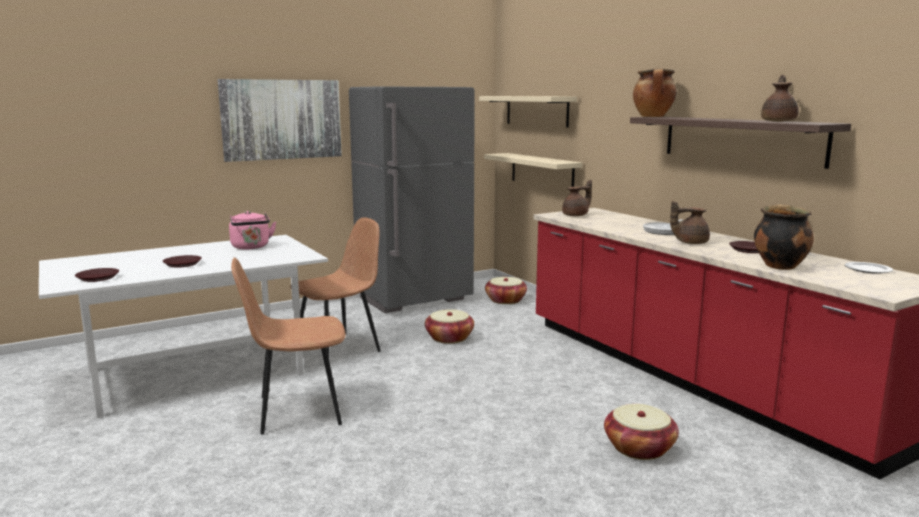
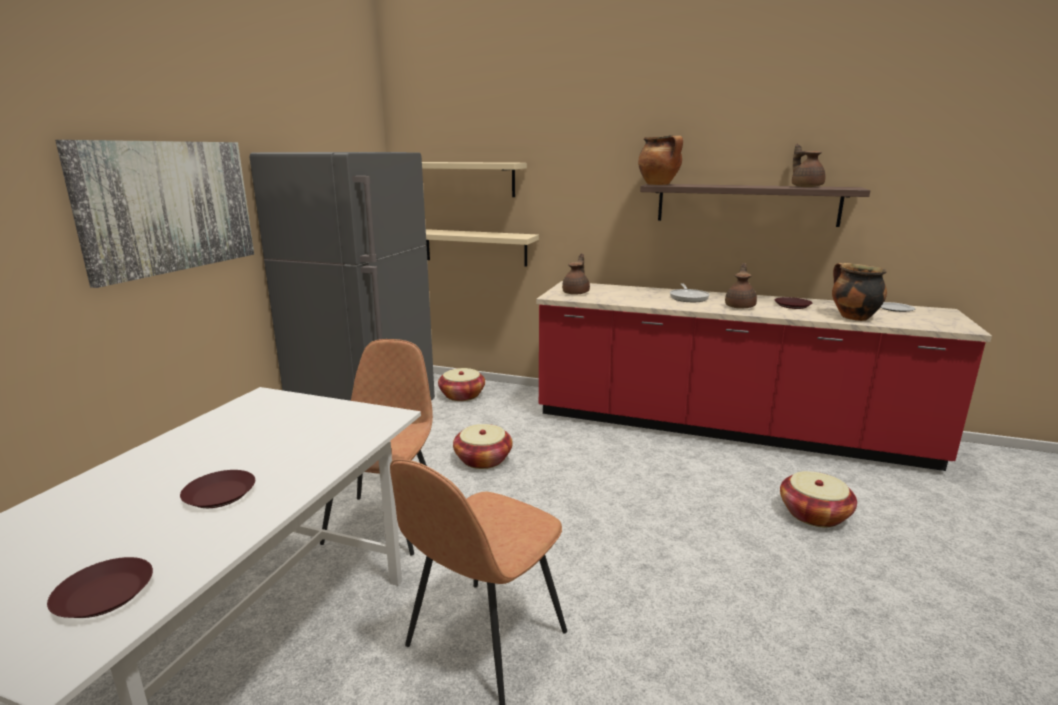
camera: 40 degrees left, 5 degrees up
pink kettle [229,211,276,249] -> none
brown teapot [670,201,710,244] -> brown teapot turned 150 degrees clockwise [725,263,757,309]

